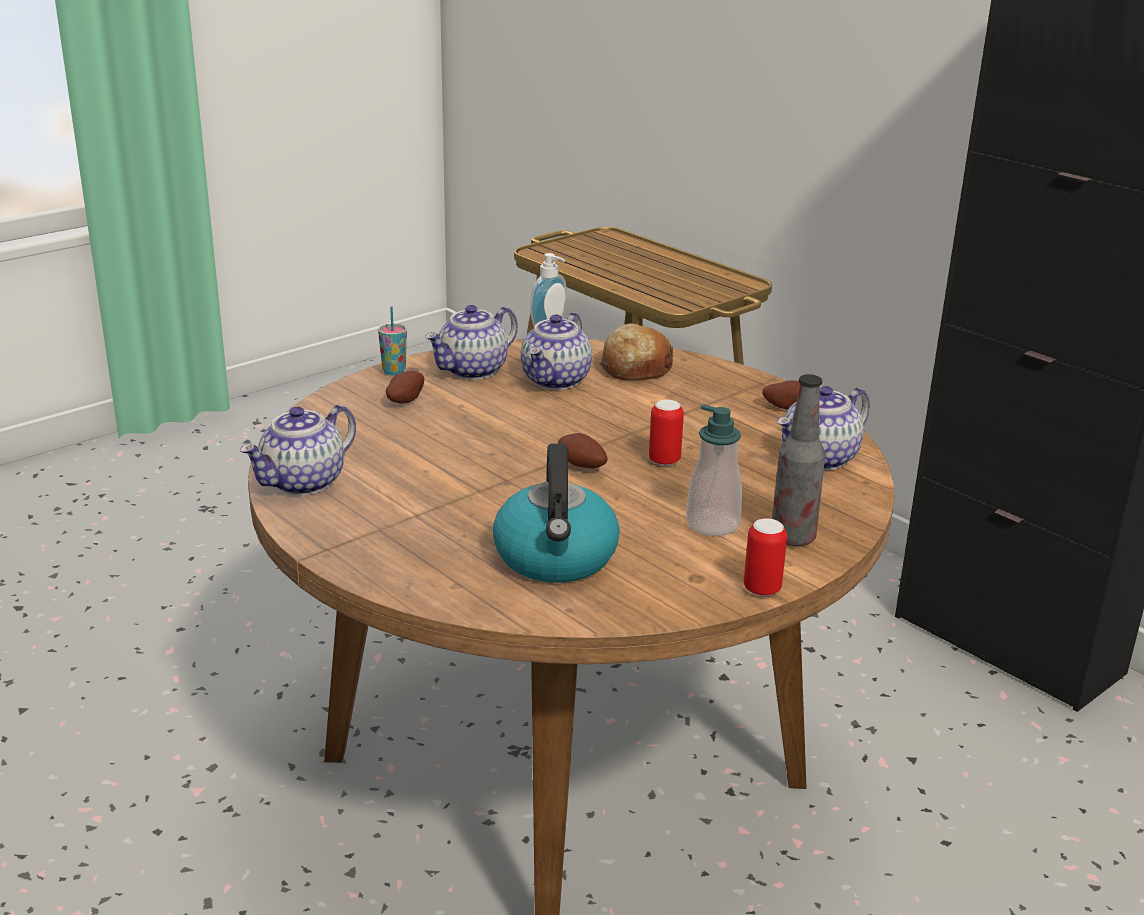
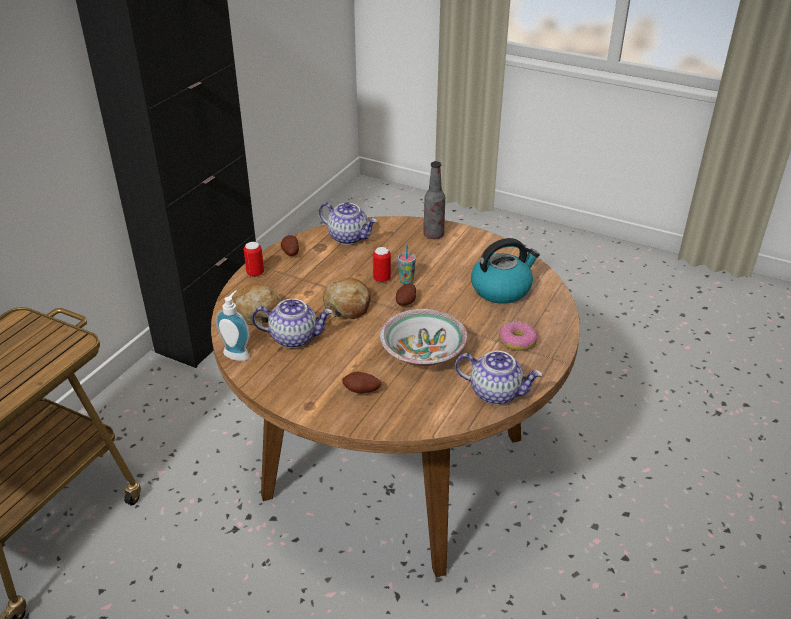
camera: 110 degrees left, 10 degrees up
cup [378,307,407,376] -> cup moved to [398,245,416,285]
teapot [425,305,518,380] -> none
soap dispenser [686,404,742,536] -> none
can [744,518,787,596] -> can moved to [244,242,264,277]
none -> bread [323,278,371,319]
none -> bowl [380,309,468,366]
none -> donut [499,321,538,351]

